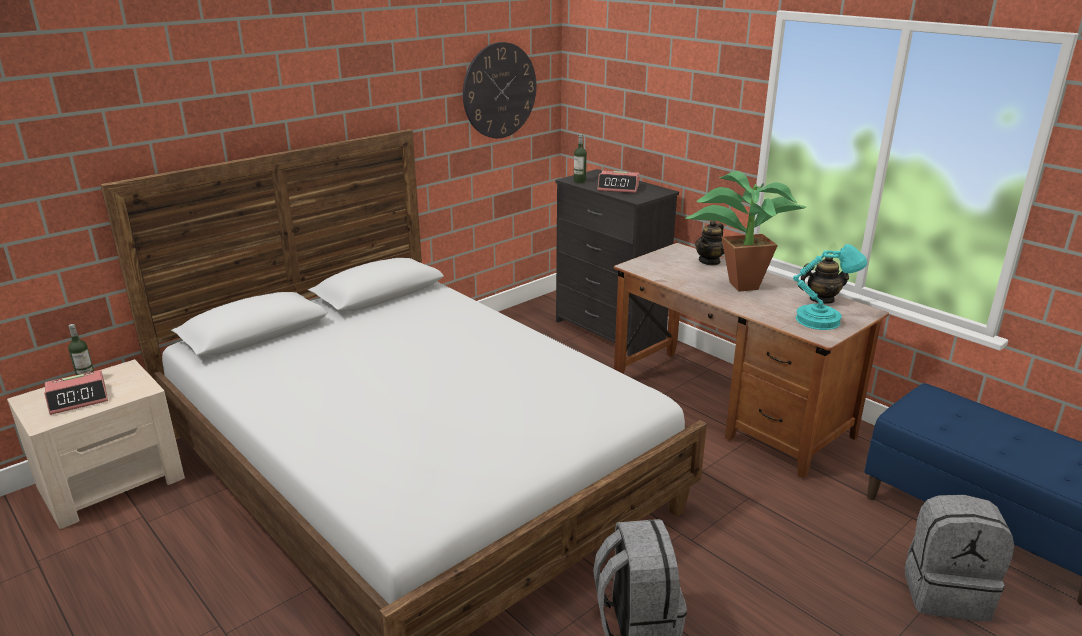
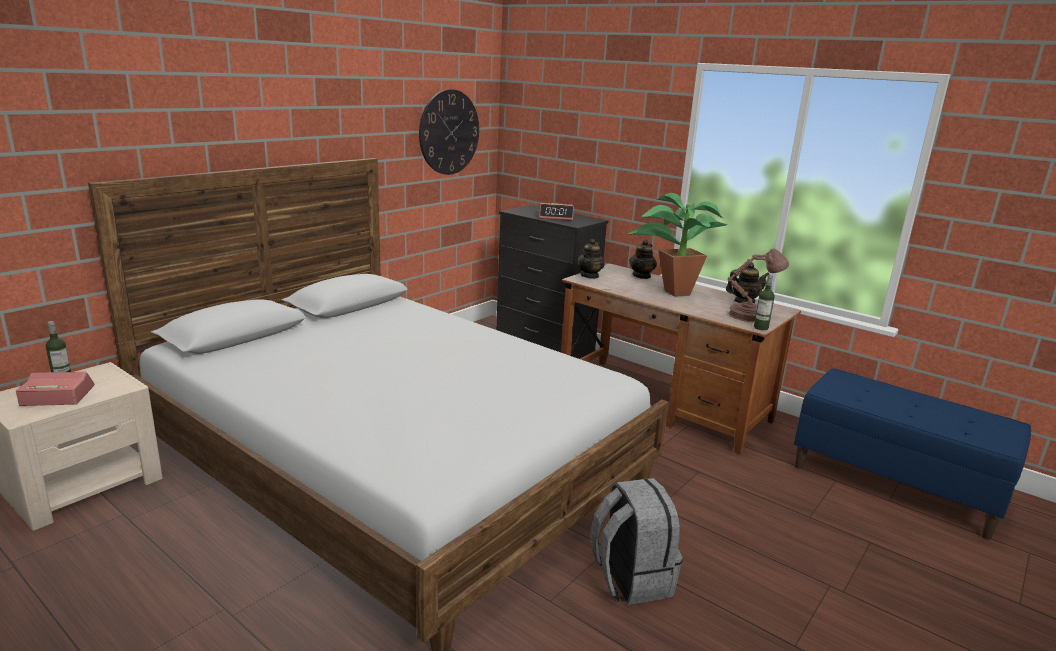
camera: 10 degrees left, 5 degrees down
alarm clock [44,370,108,415] -> alarm clock turned 150 degrees counterclockwise [16,372,94,406]
bottle [574,134,587,183] -> bottle moved to [754,274,775,330]
turquoise table lamp [793,244,867,330] -> brown table lamp [728,249,789,322]
grey backpack [905,495,1014,621] -> none
none -> teapot [577,239,605,279]

